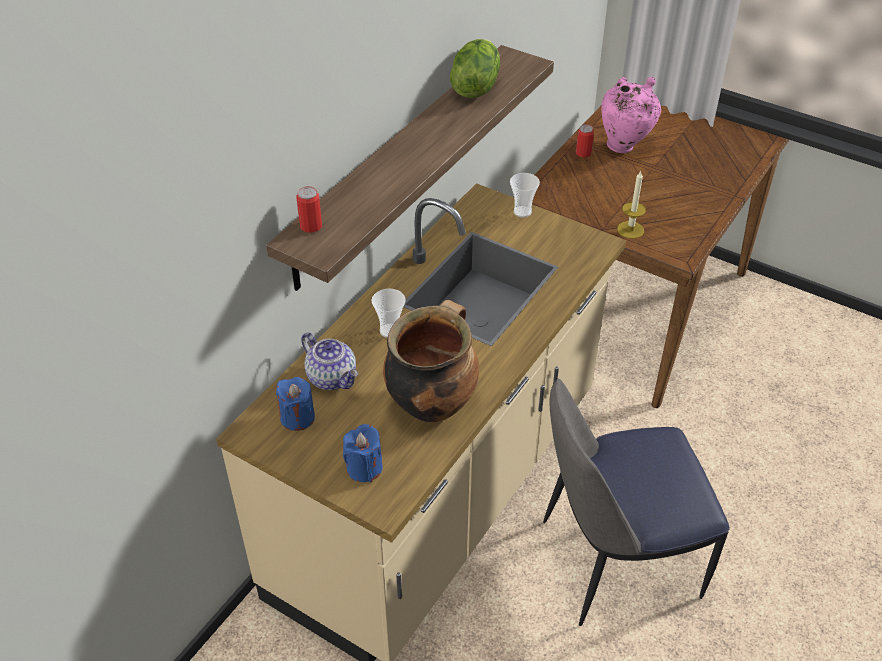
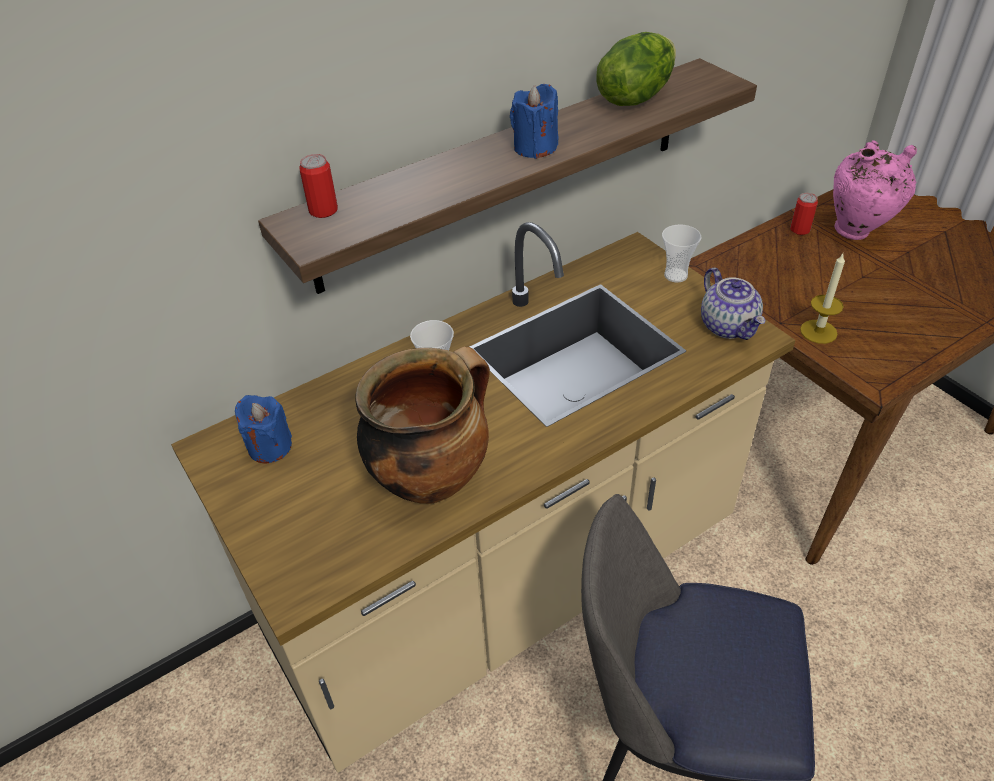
camera: 25 degrees right, 0 degrees up
teapot [301,333,358,390] -> teapot moved to [701,268,766,340]
blue candle [343,424,383,482] -> blue candle moved to [510,84,559,159]

